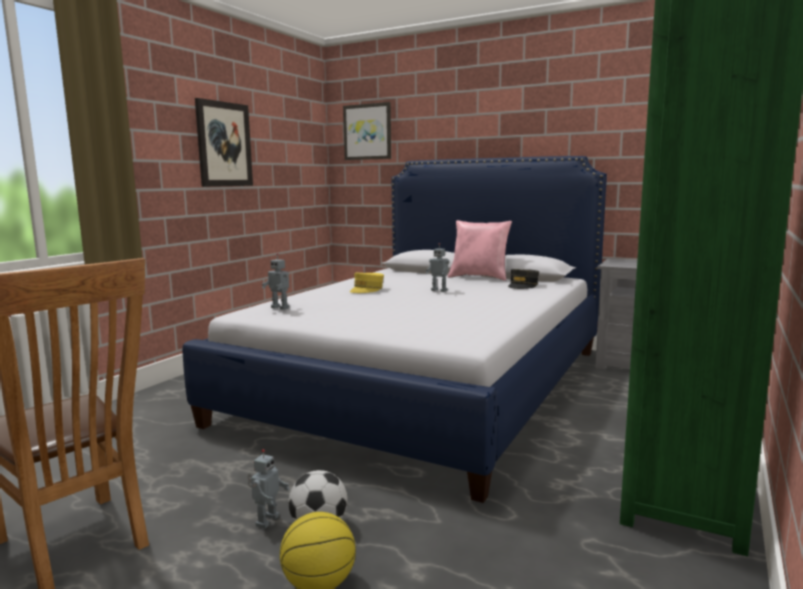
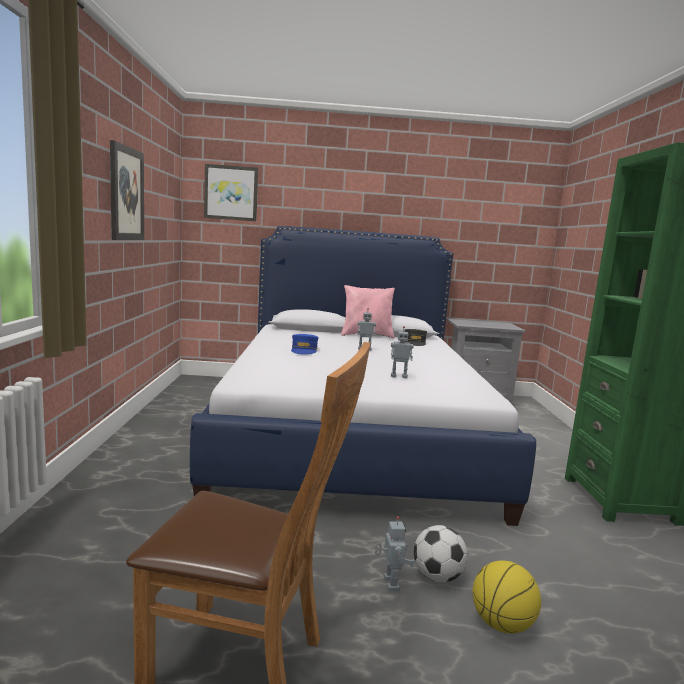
camera: 30 degrees left, 0 degrees up
toy robot [262,253,289,310] -> toy robot moved to [391,326,414,378]
yellow cap [350,273,384,293] -> blue cap [291,334,319,355]

